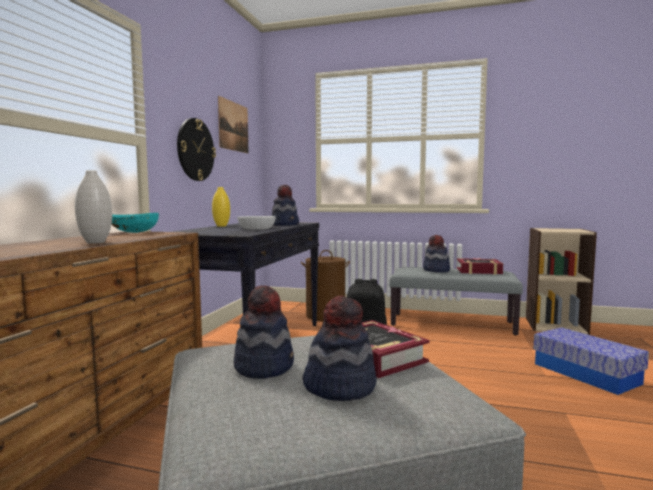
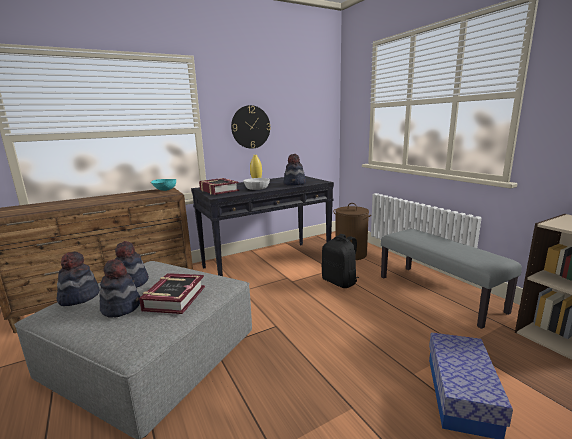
camera: 45 degrees right, 10 degrees up
white vase [75,170,112,244] -> none
picture [218,96,249,153] -> none
hat [423,235,450,273] -> hat moved to [57,251,100,306]
book [457,258,503,275] -> book moved to [199,178,239,195]

